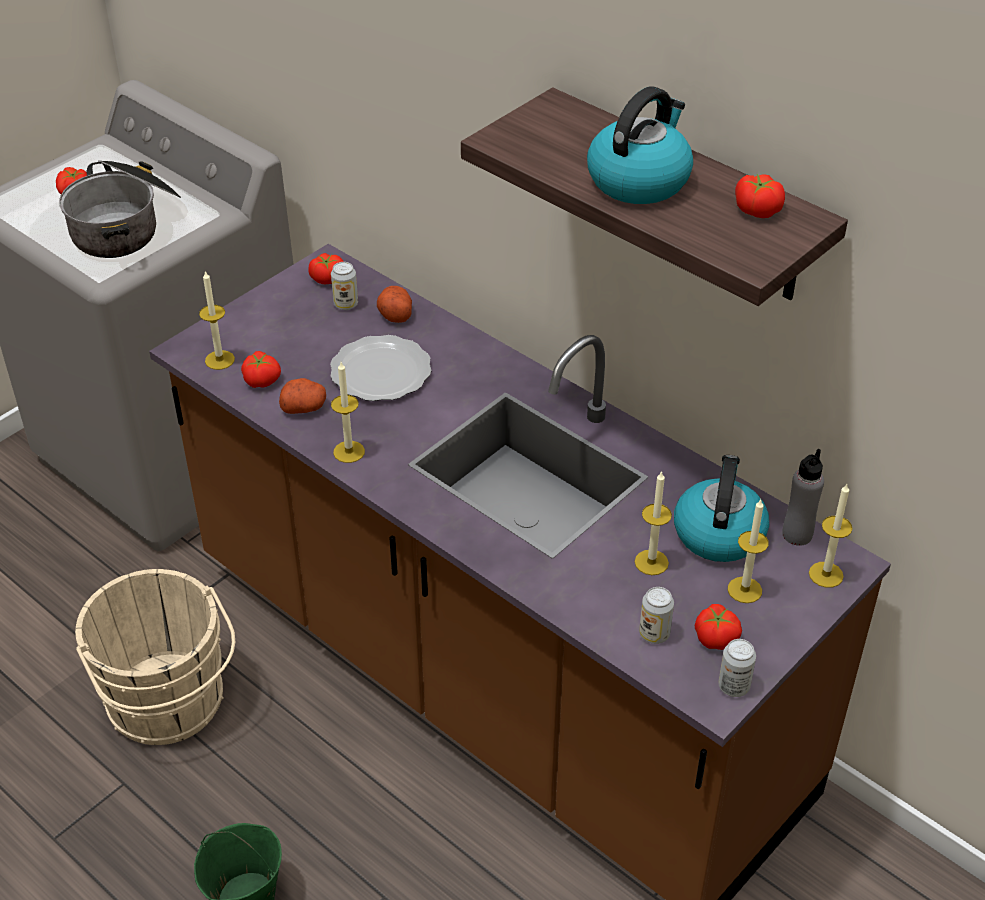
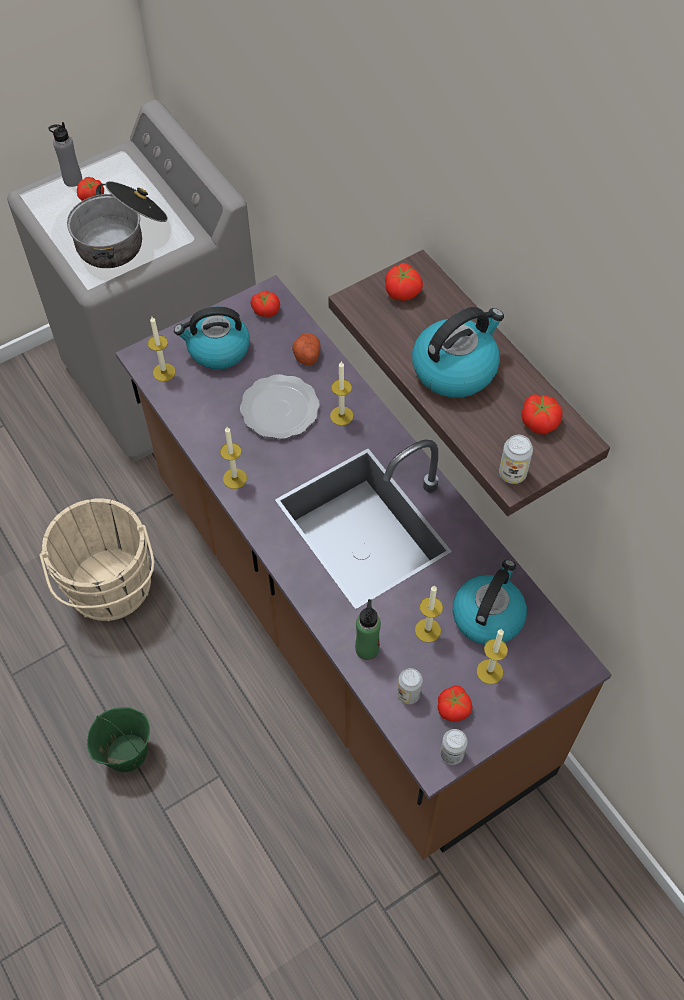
camera: 15 degrees right, 15 degrees up
tomato [241,351,281,388] -> tomato moved to [385,263,423,301]
potato [279,378,326,414] -> none
can [331,262,358,310] -> can moved to [499,435,533,484]
grey bottle [782,449,824,546] -> grey bottle moved to [48,122,82,187]
candle [809,484,852,588] -> candle moved to [330,361,353,426]
none -> kettle [174,306,250,369]
none -> green bottle [355,599,381,660]

